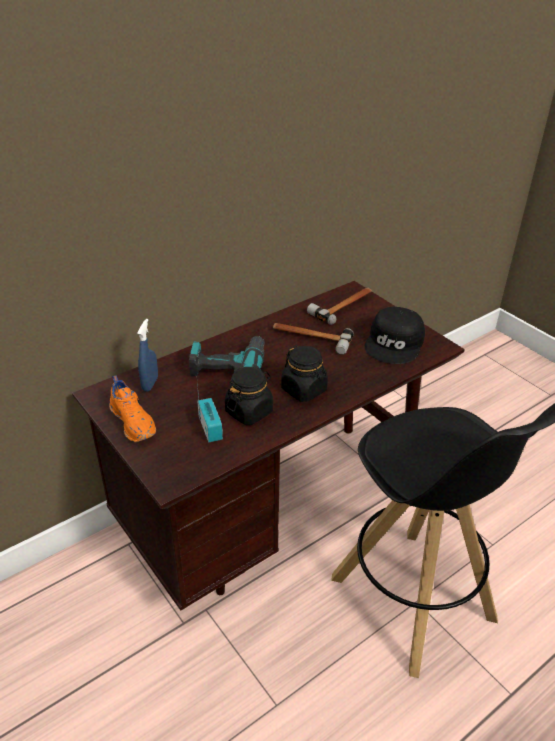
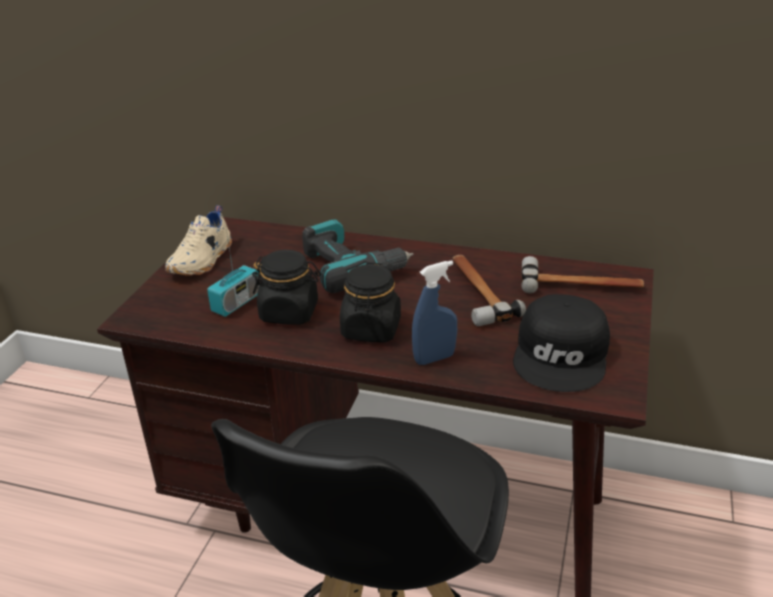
camera: 55 degrees right, 5 degrees down
orange shoe [109,375,156,442] -> beige shoe [165,205,232,276]
blue spray bottle [137,319,158,392] -> blue spray bottle moved to [412,260,457,365]
black cap [364,307,425,364] -> black cap turned 60 degrees counterclockwise [513,294,610,392]

